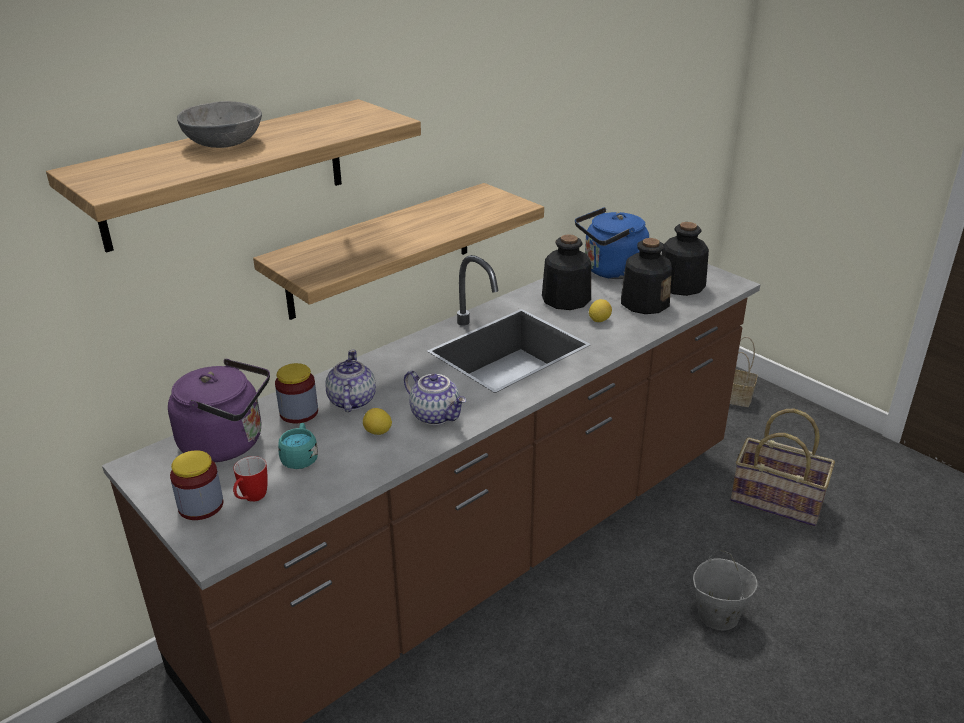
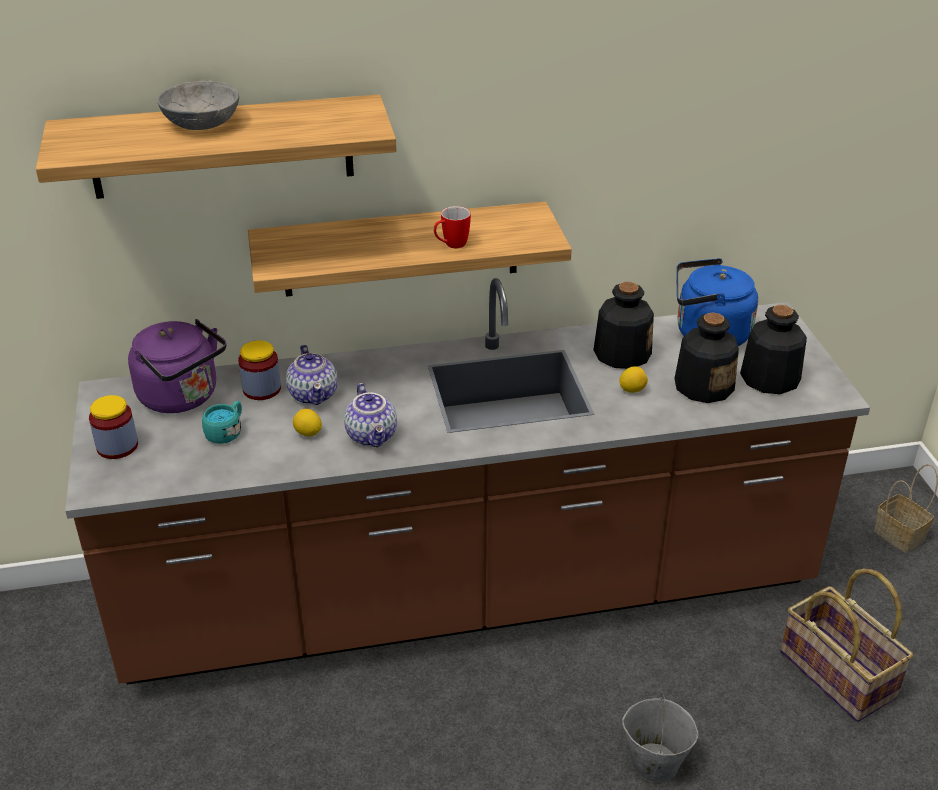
camera: 30 degrees right, 5 degrees up
mug [233,456,268,502] -> mug moved to [434,206,471,248]
teapot [326,350,376,412] -> teapot turned 135 degrees clockwise [286,345,338,405]

